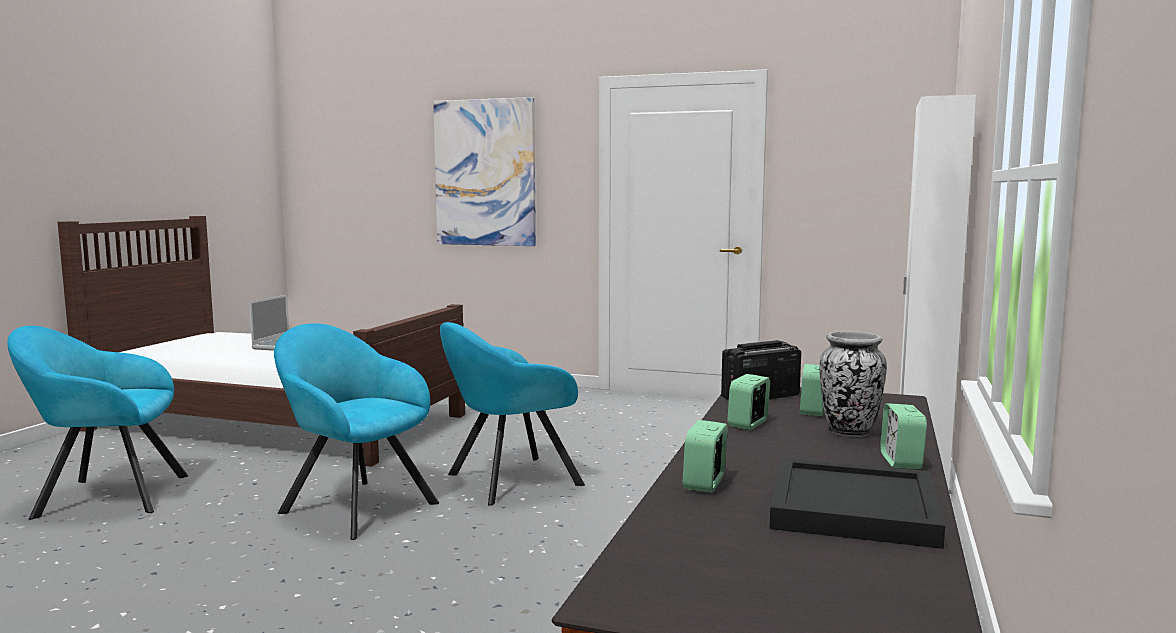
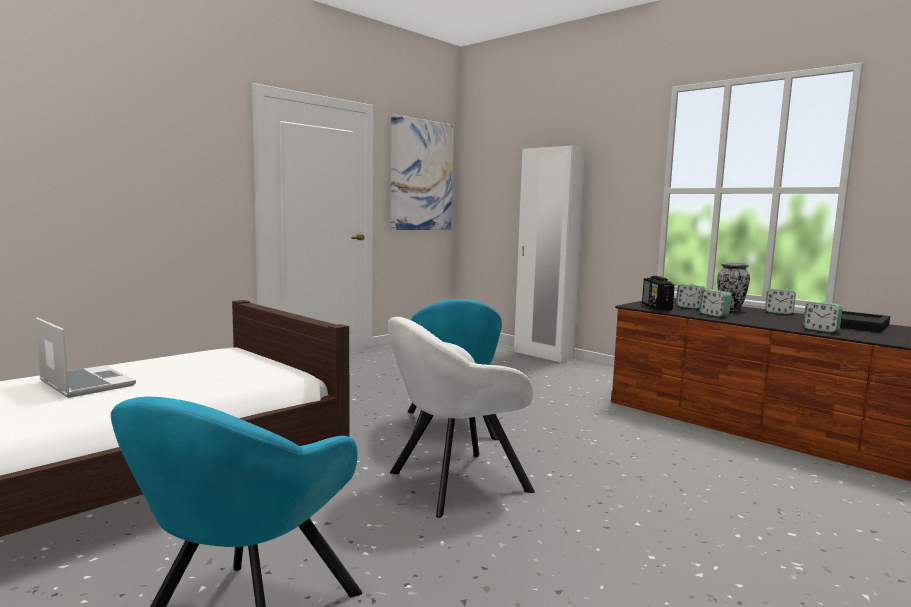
camera: 65 degrees left, 0 degrees up
turquoise armchair [274,323,439,540] -> white armchair [388,317,535,518]
picture [433,97,536,246] -> picture moved to [390,114,454,230]

